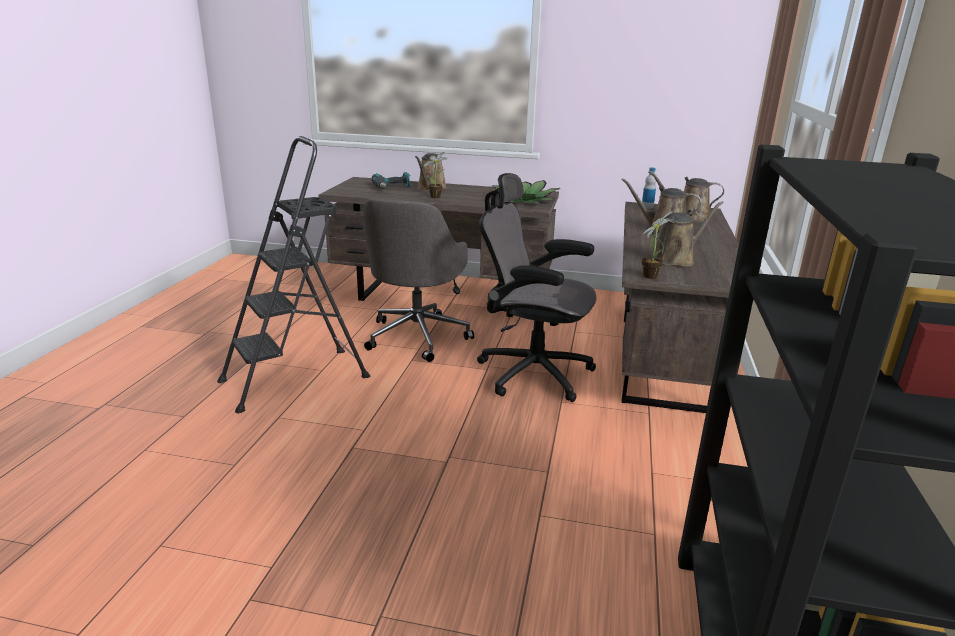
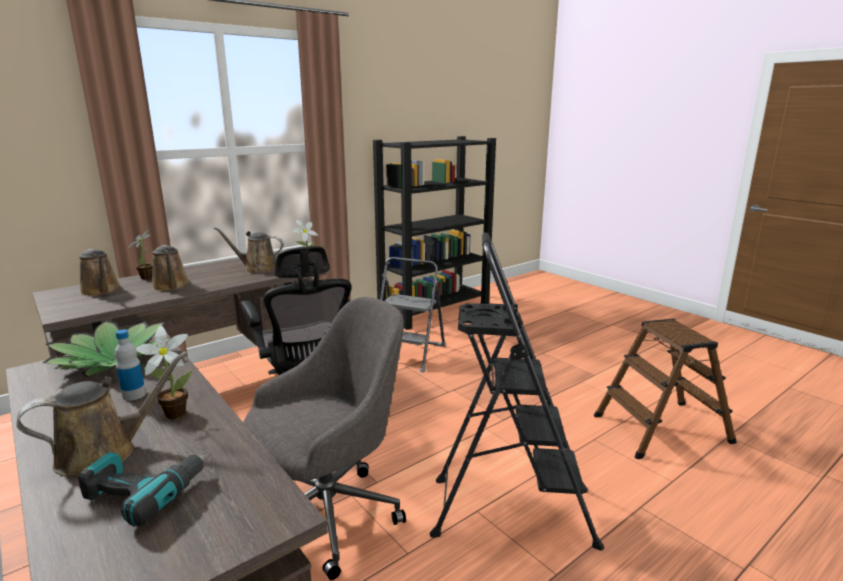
camera: 140 degrees left, 5 degrees down
bottle [642,167,656,209] -> bottle moved to [115,329,146,401]
none -> potted plant [128,229,153,279]
none -> grey step ladder [380,257,445,373]
none -> brown step ladder [594,319,737,459]

